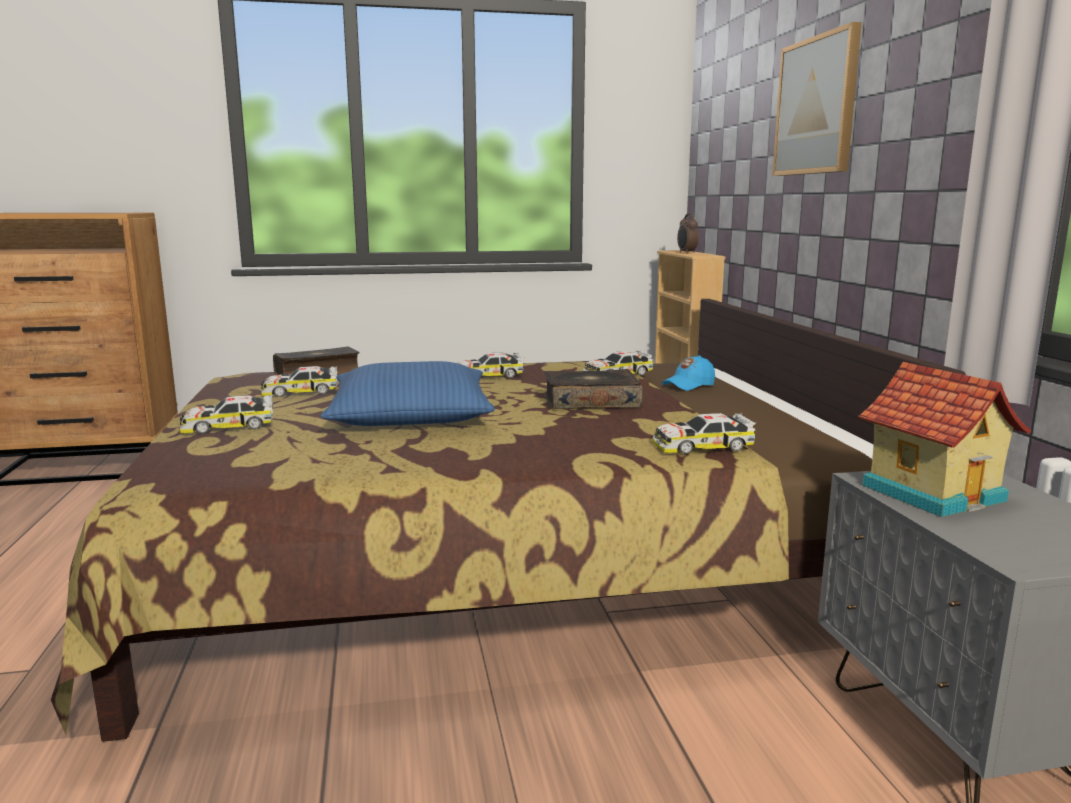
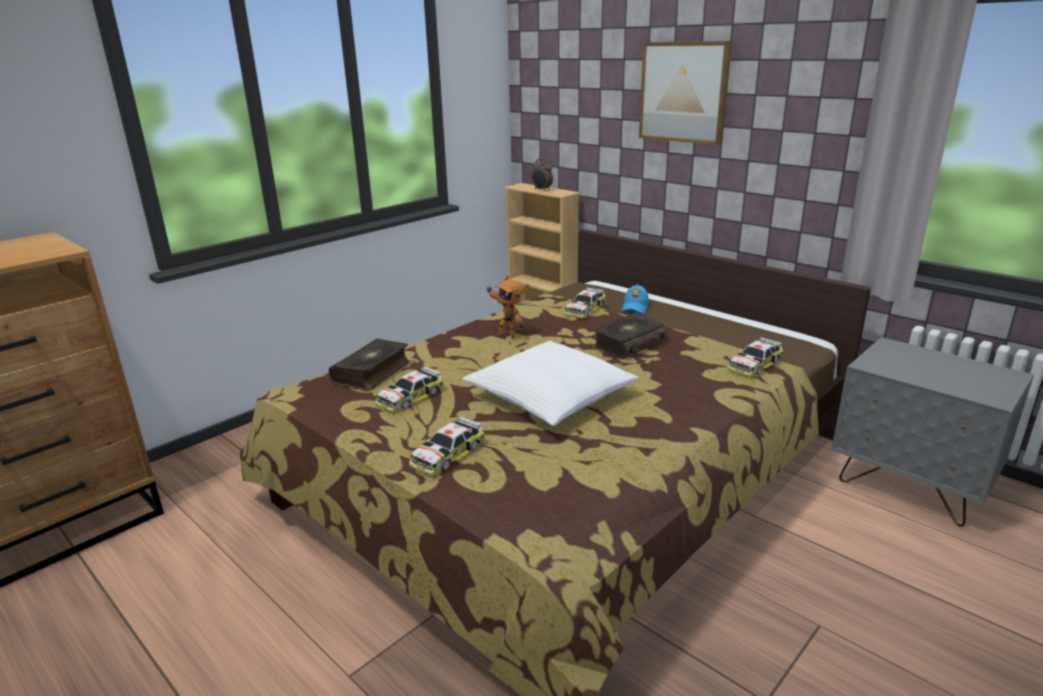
camera: 35 degrees left, 10 degrees up
blue pillow [321,361,495,426] -> white pillow [463,341,639,426]
toy car [458,353,524,378] -> toy robot [486,275,530,338]
toy house [858,362,1031,517] -> none

